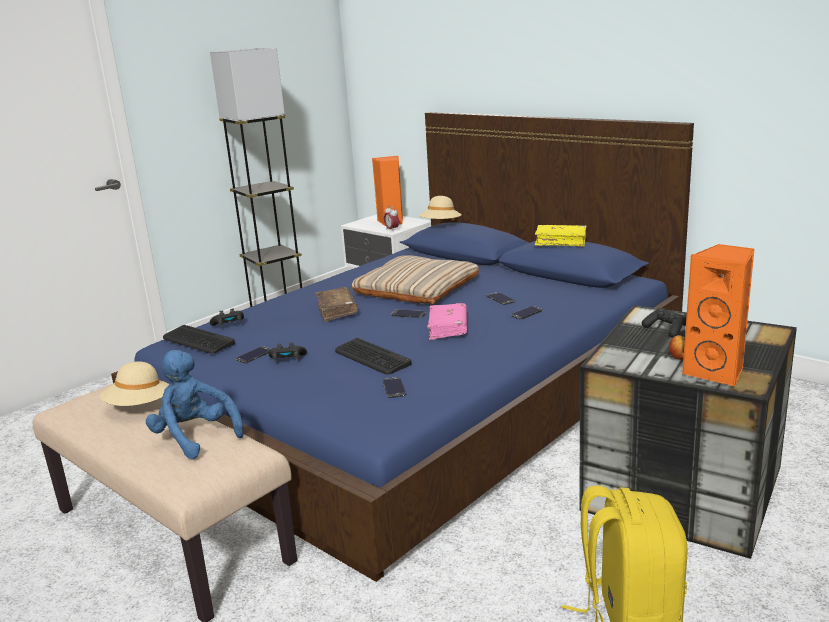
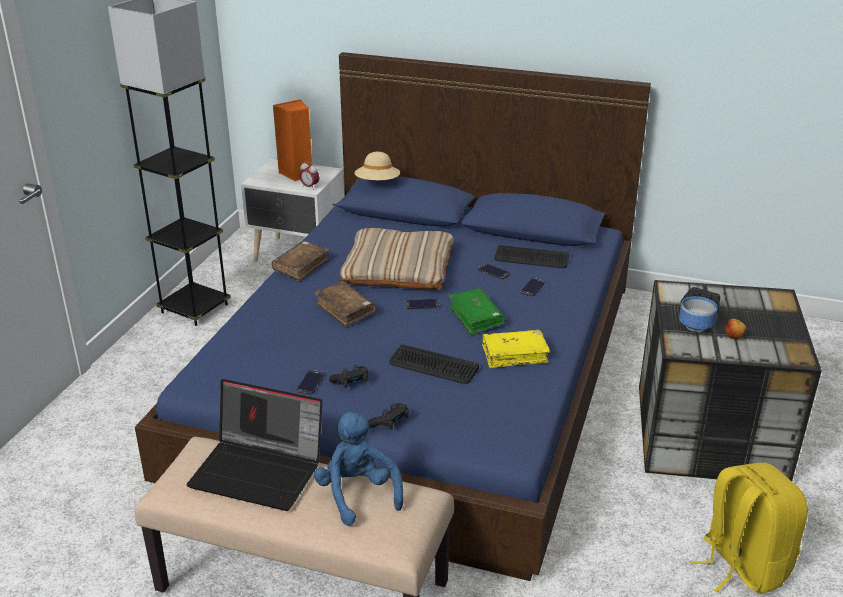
camera: 25 degrees left, 10 degrees up
beige hat [100,361,169,406] -> laptop [187,379,322,511]
blue plush toy [146,350,244,459] -> blue plush toy turned 45 degrees clockwise [314,412,404,526]
keyboard [163,325,235,354] -> keyboard moved to [494,245,569,268]
black game controller [210,308,244,327] -> black game controller moved to [368,403,409,430]
phone [383,377,406,398] -> none
pink book [427,303,467,340] -> green book [448,288,505,335]
yellow book [535,225,586,246] -> yellow book moved to [482,330,550,368]
orange speaker [682,244,755,387] -> none
none -> brown book [272,241,329,281]
none -> bowl [679,296,718,332]

